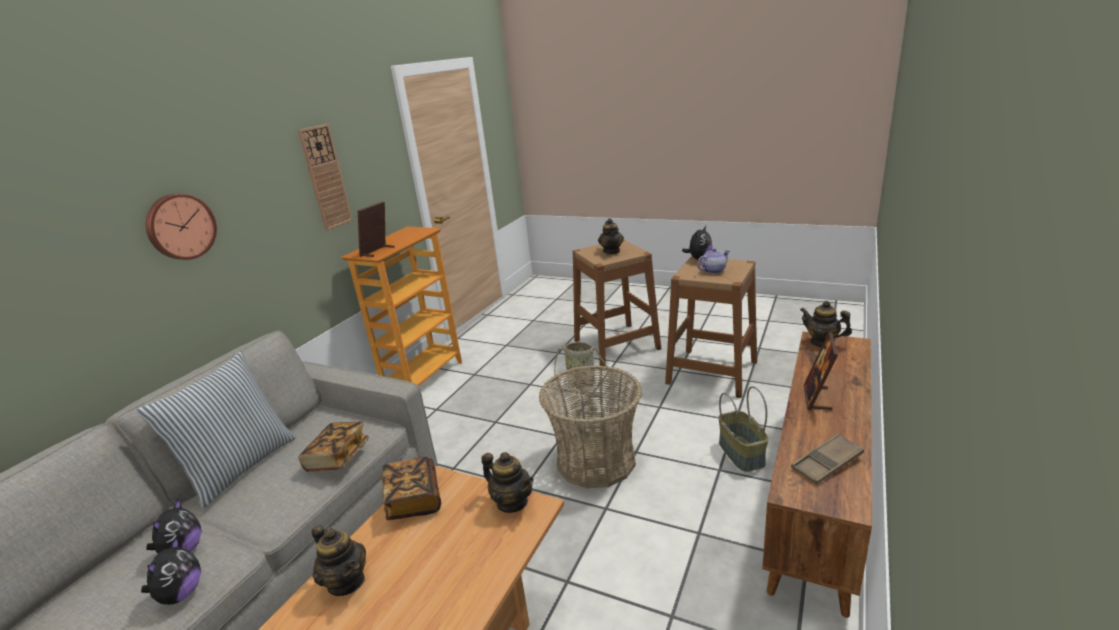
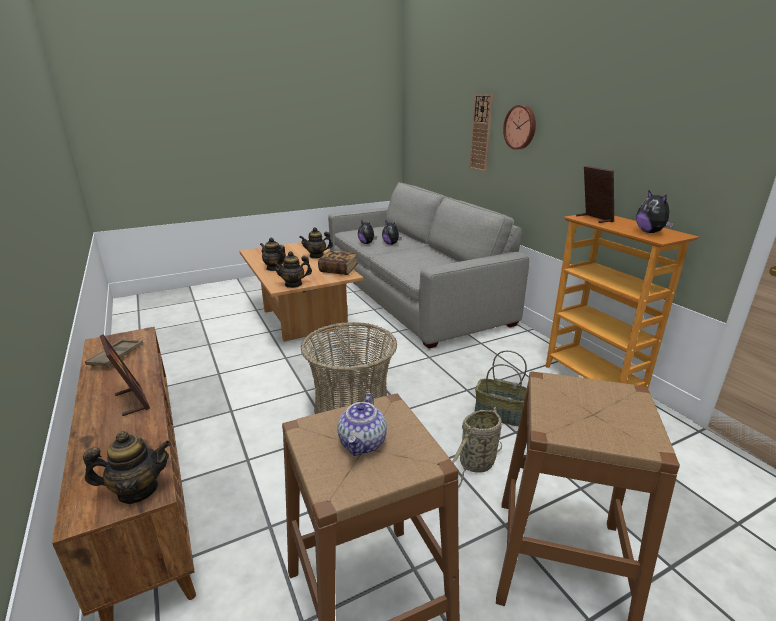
camera: 125 degrees right, 0 degrees up
pillow [135,351,296,508] -> none
wall clock [298,124,353,231] -> wall clock moved to [469,94,493,172]
book [298,422,369,472] -> none
teapot [598,218,624,254] -> teapot moved to [260,237,286,271]
plush toy [682,226,712,260] -> plush toy moved to [636,191,674,233]
basket [719,386,769,472] -> basket moved to [474,350,527,426]

